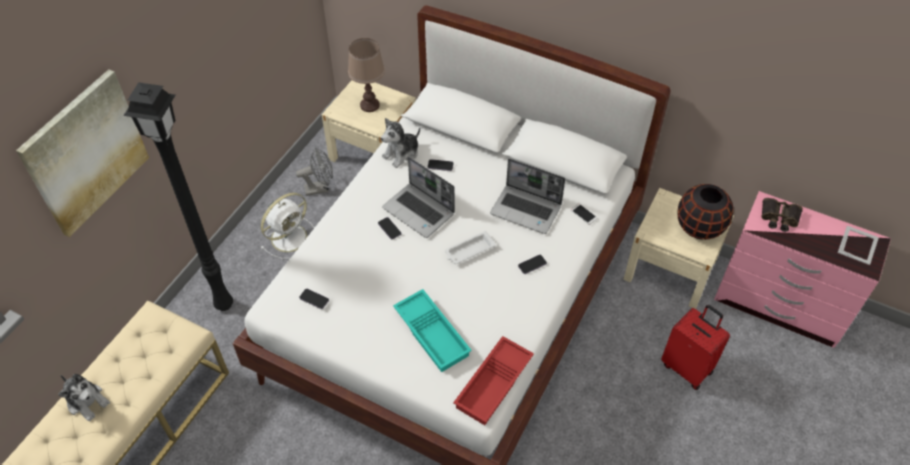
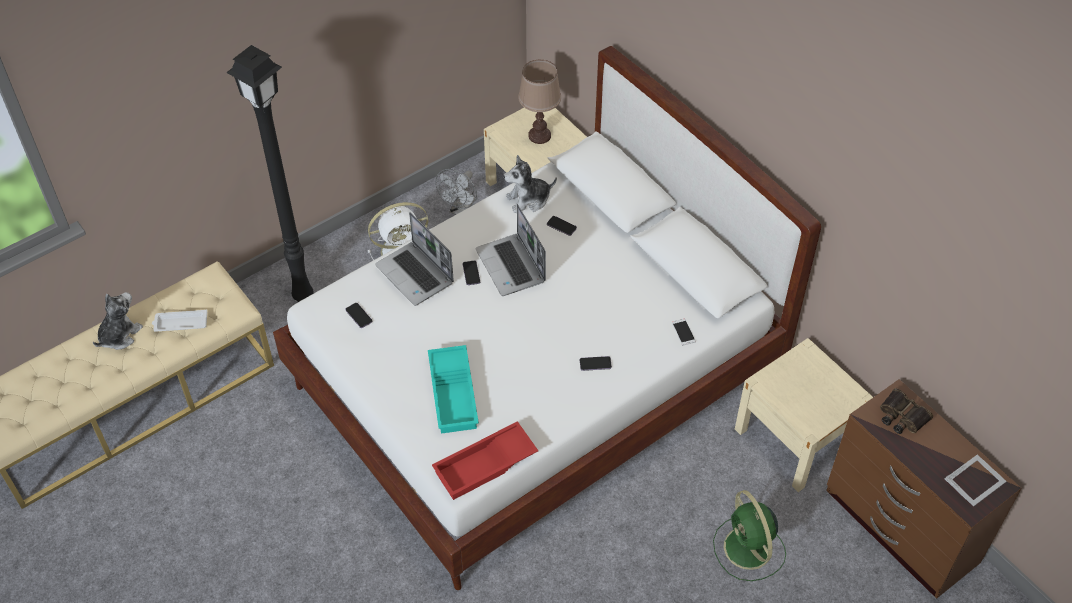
camera: 25 degrees right, 0 degrees up
picture [16,69,149,237] -> none
plush toy [58,374,110,422] -> plush toy turned 120 degrees counterclockwise [93,292,143,350]
grey fan [296,147,333,196] -> grey fan turned 105 degrees clockwise [435,169,477,215]
white tray [445,231,496,264] -> white tray moved to [152,310,207,332]
laptop [490,158,565,234] -> laptop moved to [375,212,454,306]
red suitcase [661,305,730,390] -> green fan [713,490,786,581]
black vase [677,184,733,240] -> none
pink dresser [714,191,891,348] -> brown dresser [826,379,1022,599]

